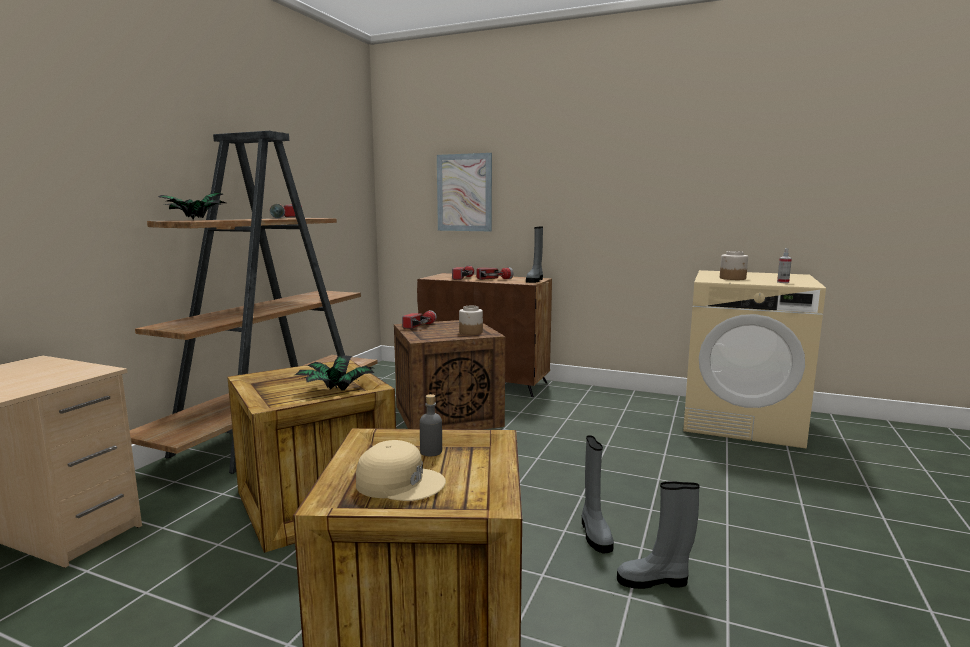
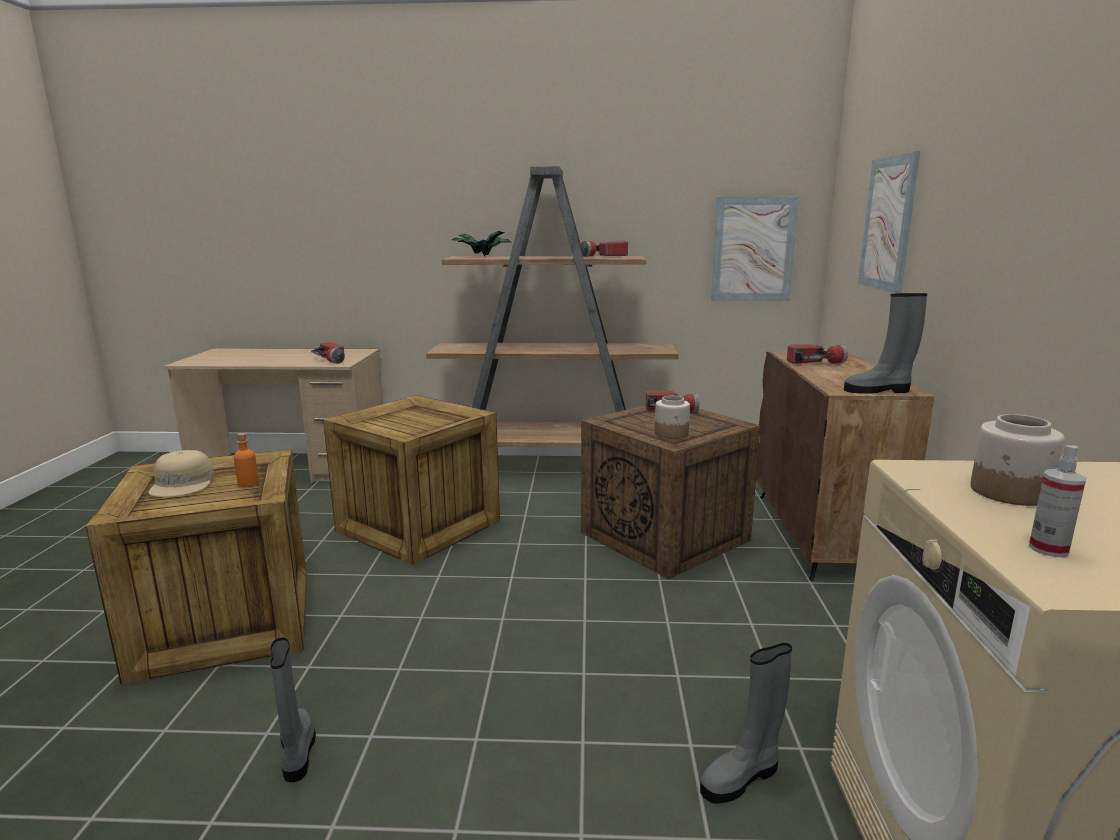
camera: 70 degrees right, 5 degrees up
potted plant [295,355,374,391] -> none
grey bottle [420,394,442,457] -> orange bottle [234,433,259,487]
flashlight [477,267,513,280] -> flashlight moved to [311,342,345,364]
grey boot [582,435,614,553] -> grey boot moved to [700,643,792,804]
none -> picture [711,197,799,301]

